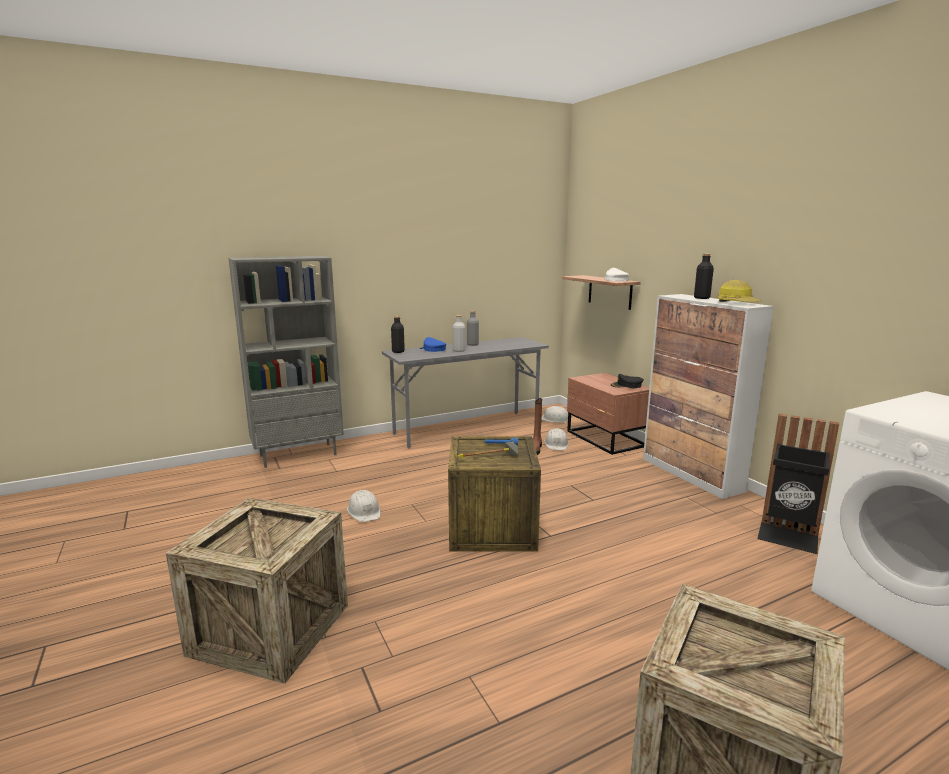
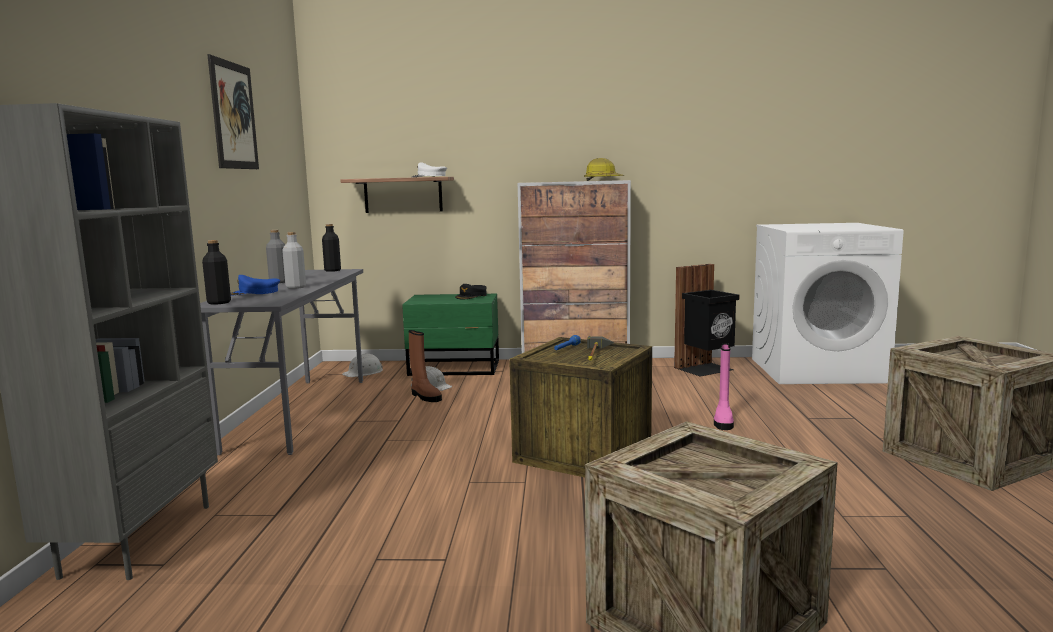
camera: 60 degrees left, 5 degrees down
white hard hat [347,490,381,522] -> none
brown nightstand [567,373,649,455] -> green nightstand [402,294,499,376]
black bottle [694,254,714,299] -> black bottle moved to [322,224,341,272]
none -> picture [207,54,259,169]
none -> pink boot [714,343,734,430]

